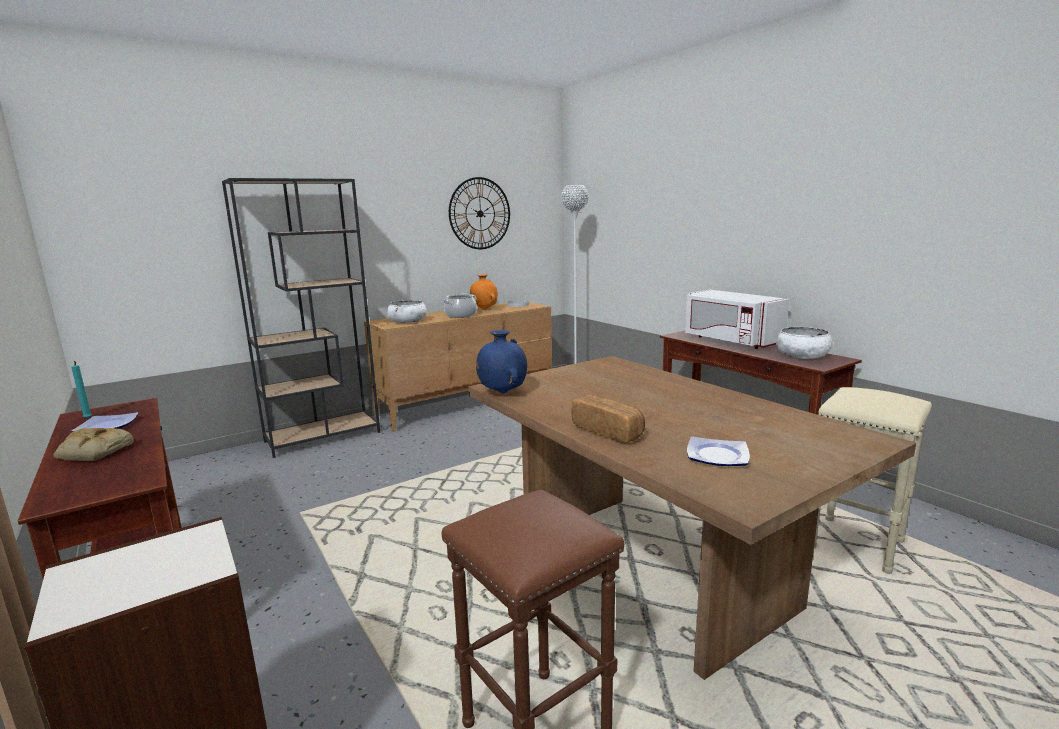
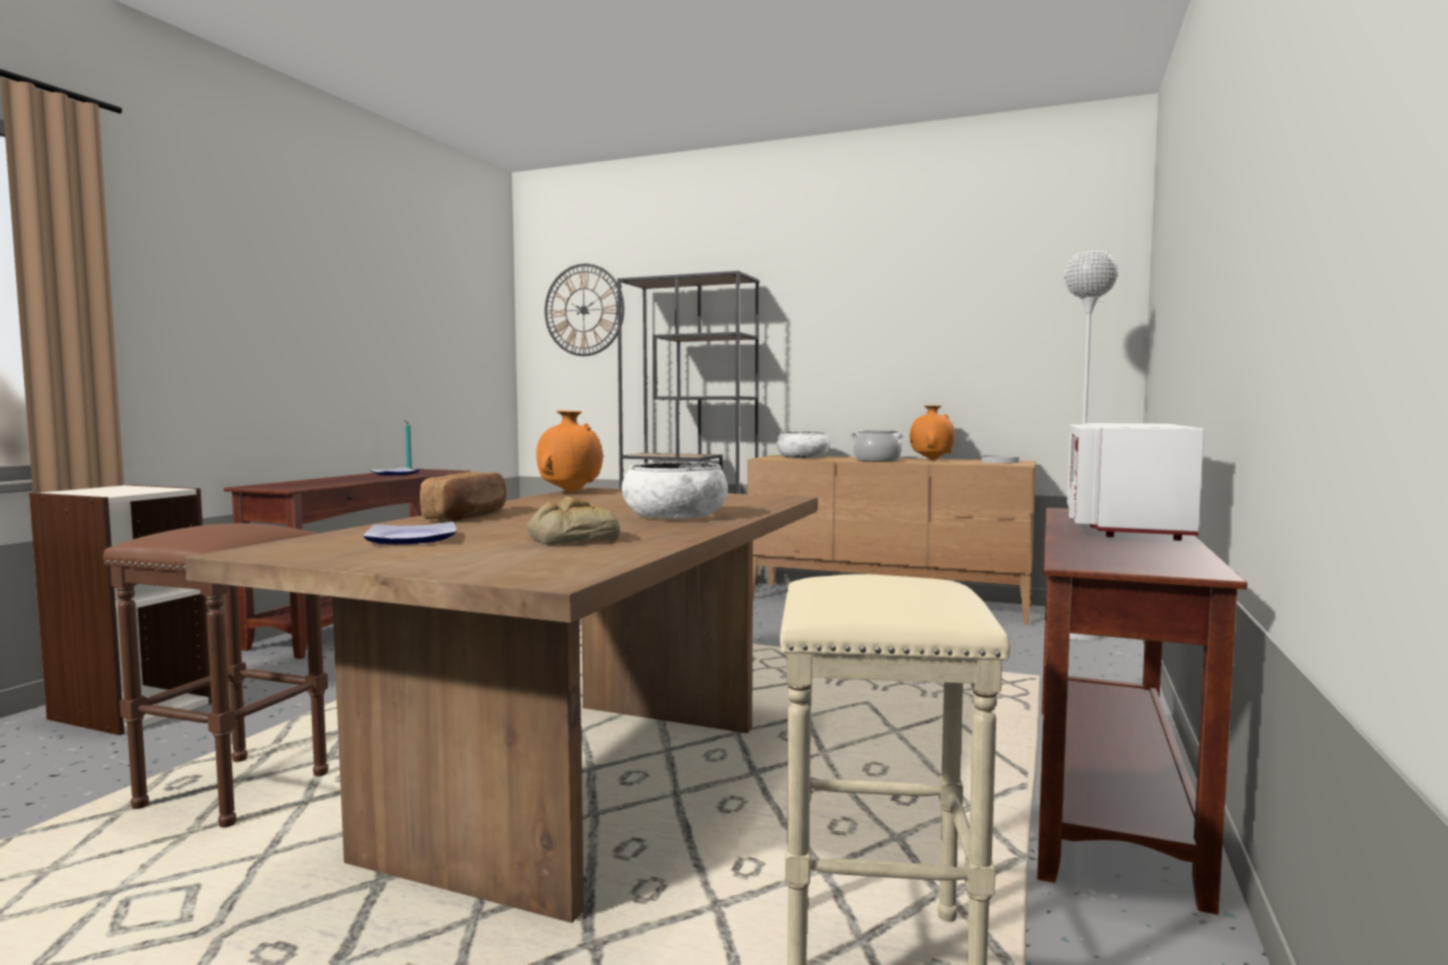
camera: 55 degrees right, 10 degrees down
bread [53,428,134,461] -> bread moved to [527,496,620,545]
wall clock [449,177,510,249] -> wall clock moved to [545,264,624,356]
blue vase [476,330,527,393] -> orange vase [536,410,603,493]
white bowl [776,327,832,359] -> white bowl moved to [622,462,728,519]

